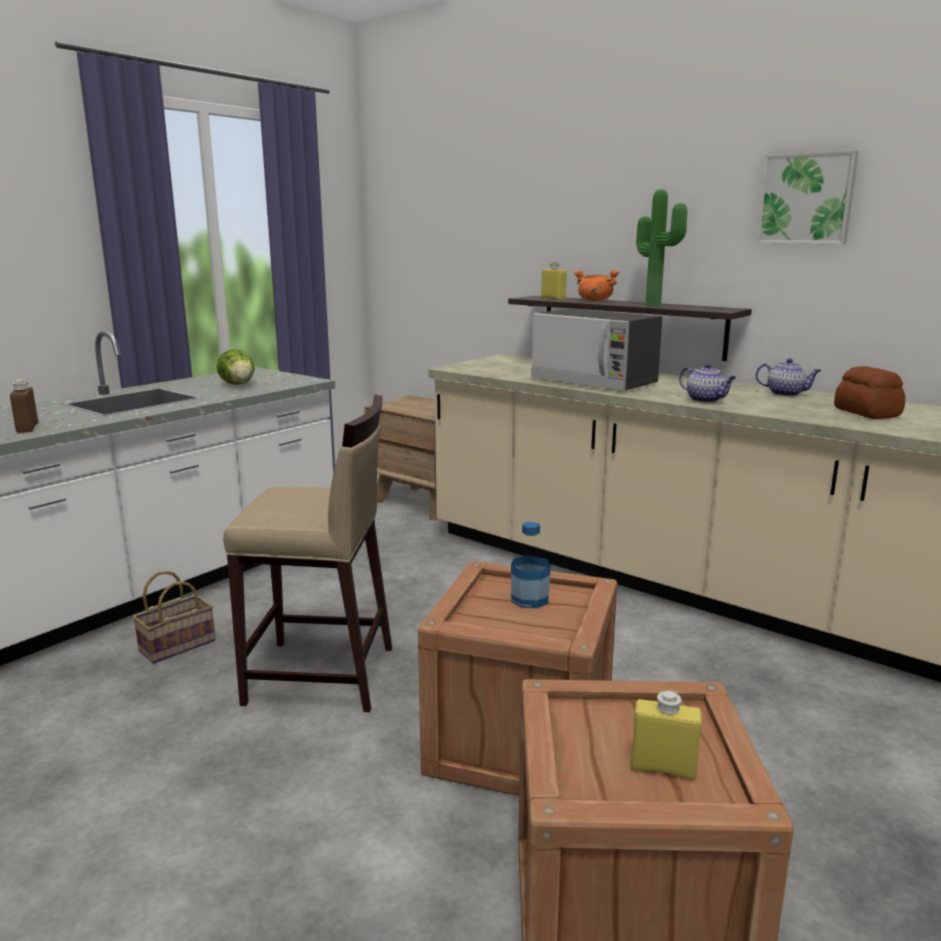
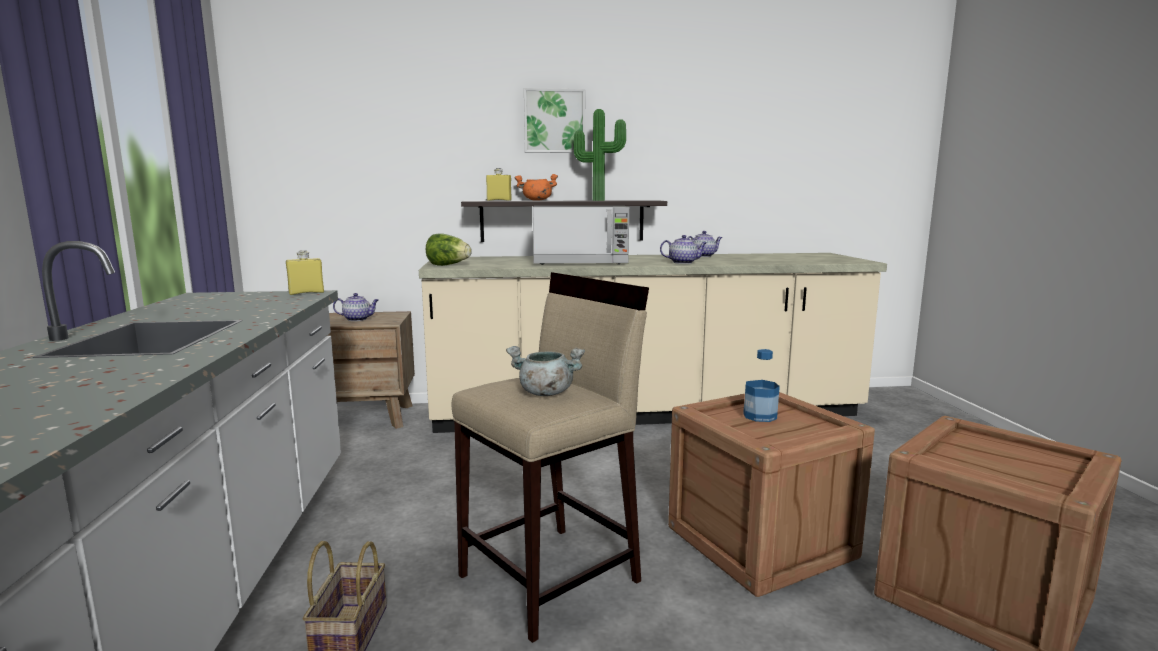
camera: 45 degrees left, 5 degrees down
brown bottle [10,380,38,433] -> none
lettuce [217,349,255,385] -> lettuce moved to [426,234,472,266]
yellow bottle [631,691,702,781] -> yellow bottle moved to [286,250,324,295]
picture [756,150,859,244] -> picture moved to [524,88,585,153]
bread [834,366,905,419] -> none
none -> teapot [333,293,379,321]
none -> grey cooking pot [506,346,585,396]

